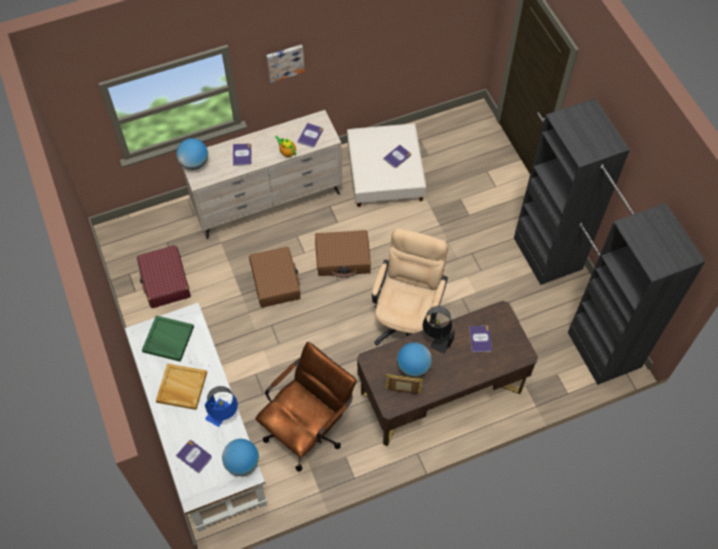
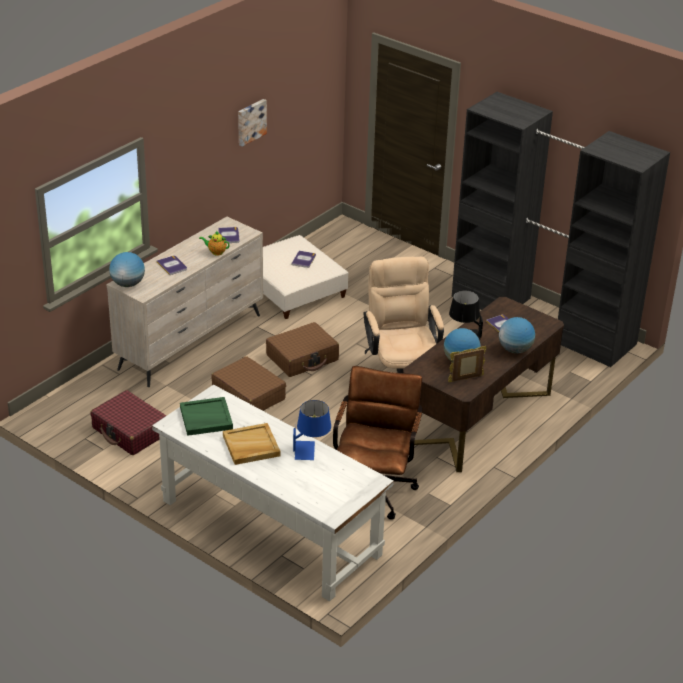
camera: 30 degrees left, 25 degrees down
book [176,440,212,474] -> none
globe [222,439,259,476] -> globe moved to [499,317,535,353]
picture [266,44,305,83] -> picture moved to [238,99,267,147]

